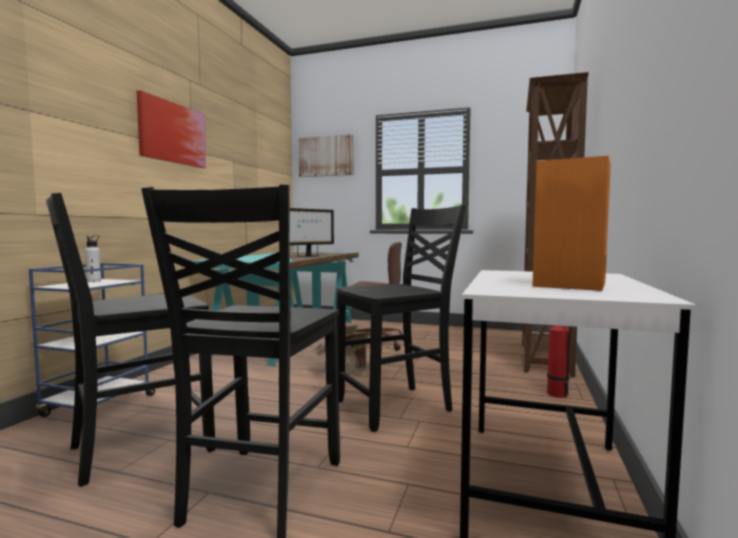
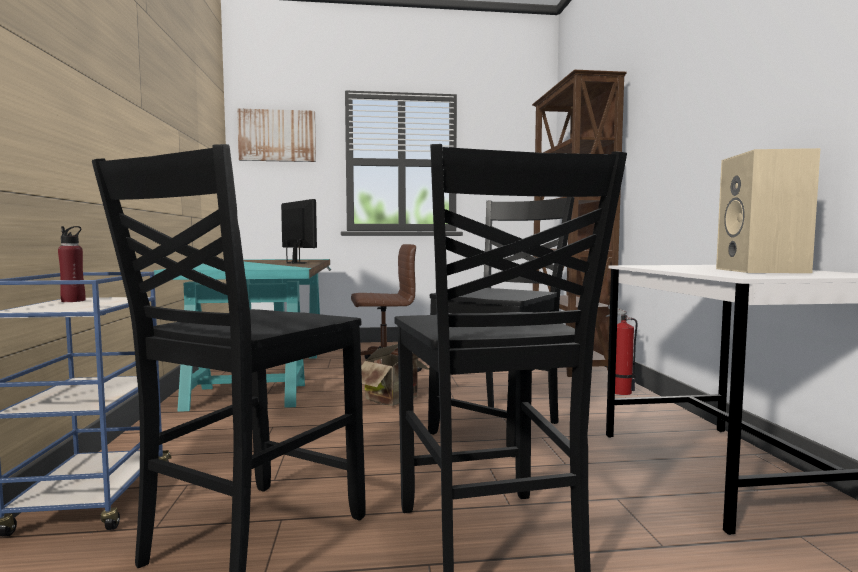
camera: 25 degrees left, 0 degrees up
white bottle [85,235,101,282] -> red bottle [58,226,85,302]
picture [137,90,206,168] -> none
monitor [289,208,334,257] -> monitor turned 60 degrees counterclockwise [281,199,317,264]
orange speaker [532,156,611,291] -> beige speaker [716,148,821,273]

